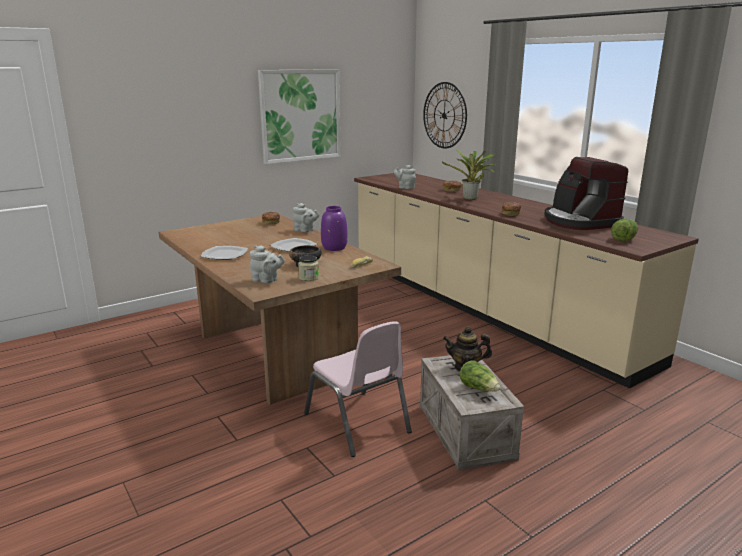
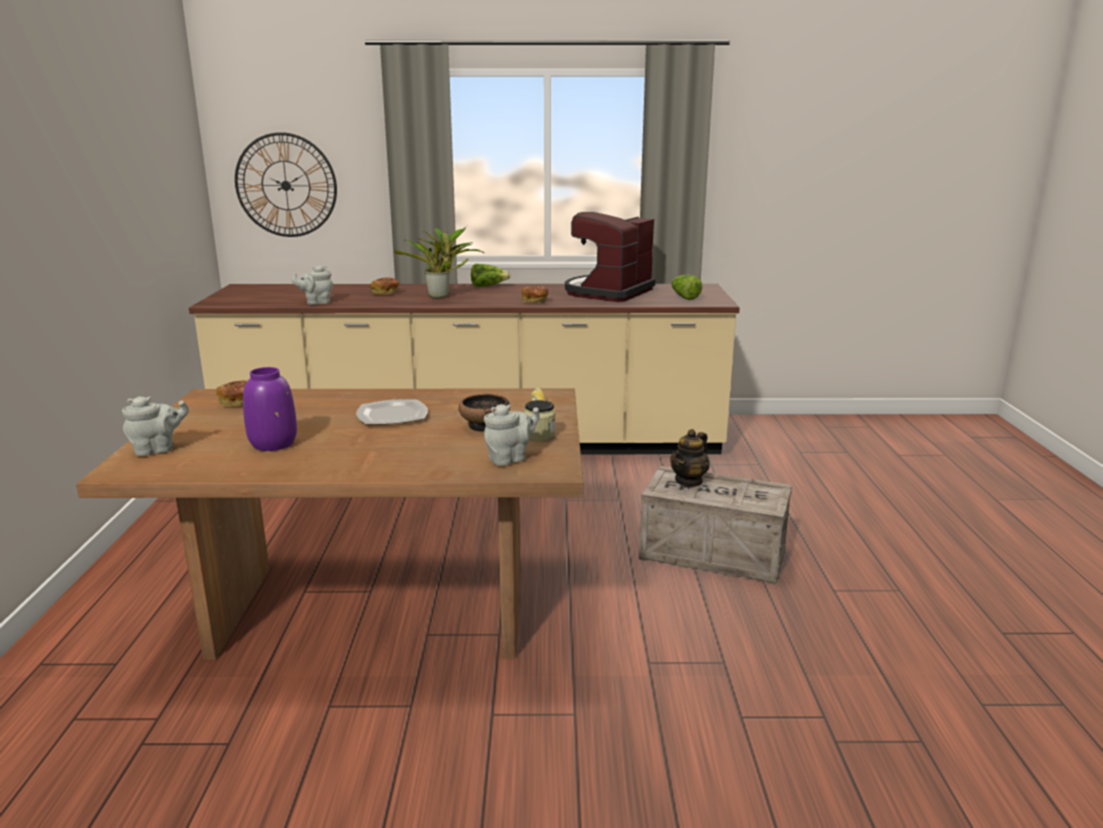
camera: 55 degrees left, 0 degrees up
plate [200,246,248,260] -> none
picture [258,69,341,164] -> none
grey teapot [293,203,319,232] -> grey teapot moved to [122,396,189,456]
pink chair [304,321,412,457] -> none
purple vase [321,206,348,251] -> purple vase moved to [243,367,297,451]
lettuce [460,360,500,391] -> lettuce moved to [471,264,511,287]
coffee machine [545,157,628,230] -> coffee machine turned 105 degrees clockwise [565,212,655,302]

